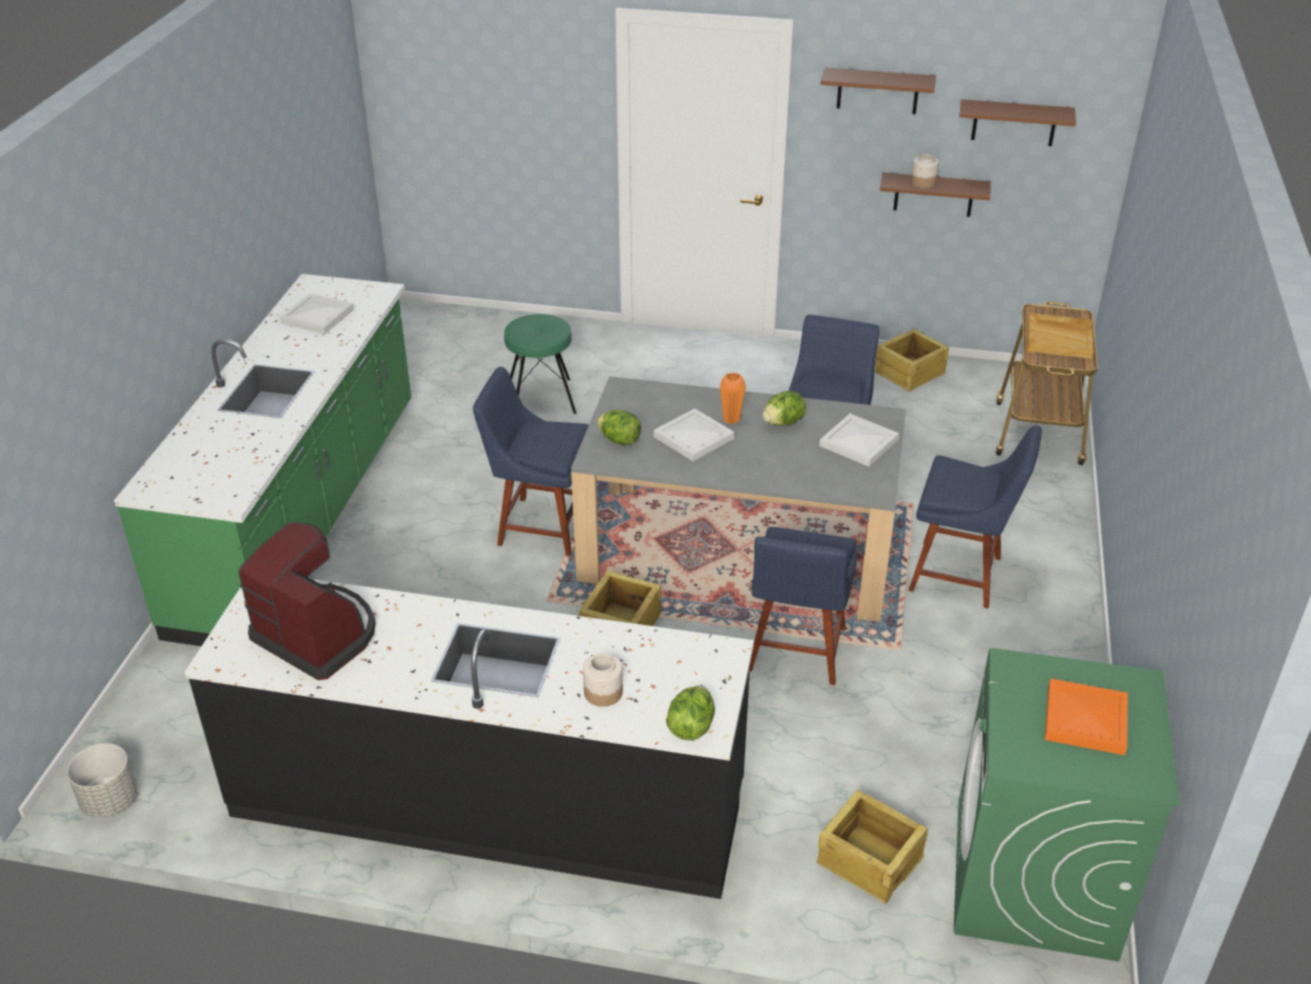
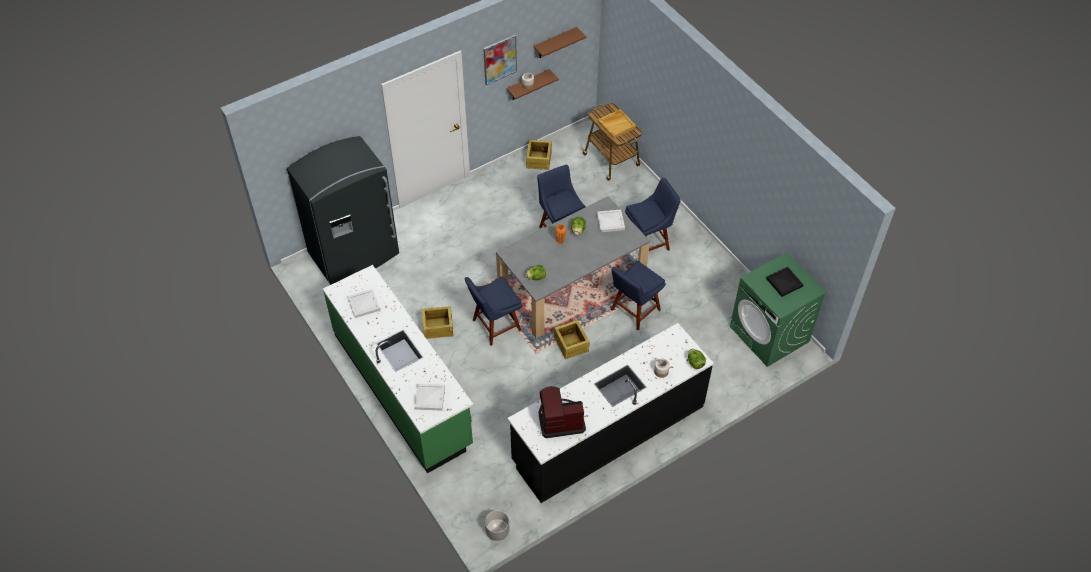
camera: 45 degrees left, 15 degrees up
green stool [504,314,576,414] -> none
white tray [654,408,734,461] -> white tray moved to [414,384,445,411]
blue chair [750,527,858,685] -> blue chair turned 75 degrees clockwise [611,261,666,330]
crate [817,790,928,904] -> crate moved to [422,306,453,339]
brown shelf [821,67,936,114] -> picture [483,35,517,85]
orange tray [1045,678,1128,755] -> black tray [766,267,804,297]
none -> grey fridge [287,136,399,285]

